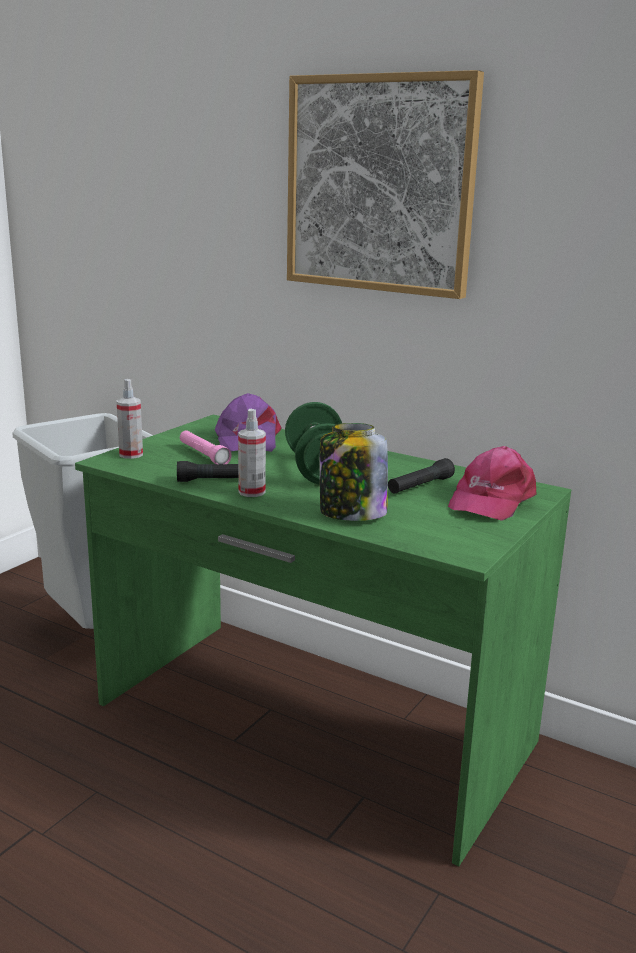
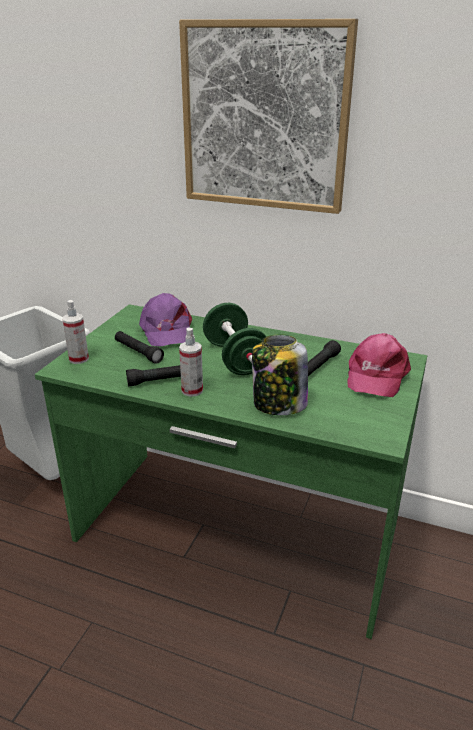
camera: 10 degrees left, 10 degrees up
pink flashlight [180,430,232,464] -> black flashlight [115,331,164,364]

